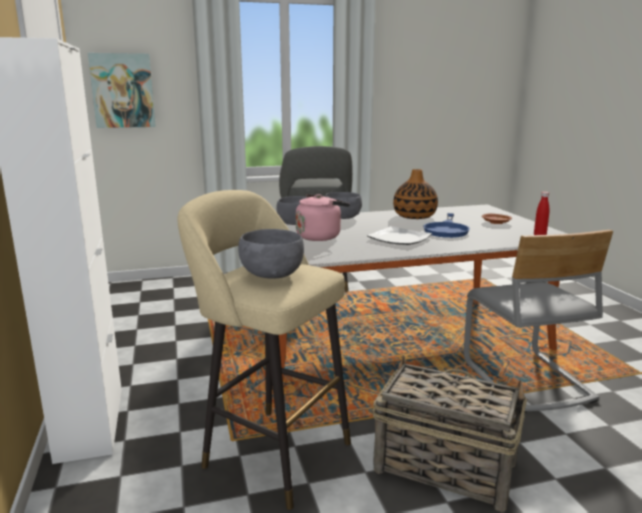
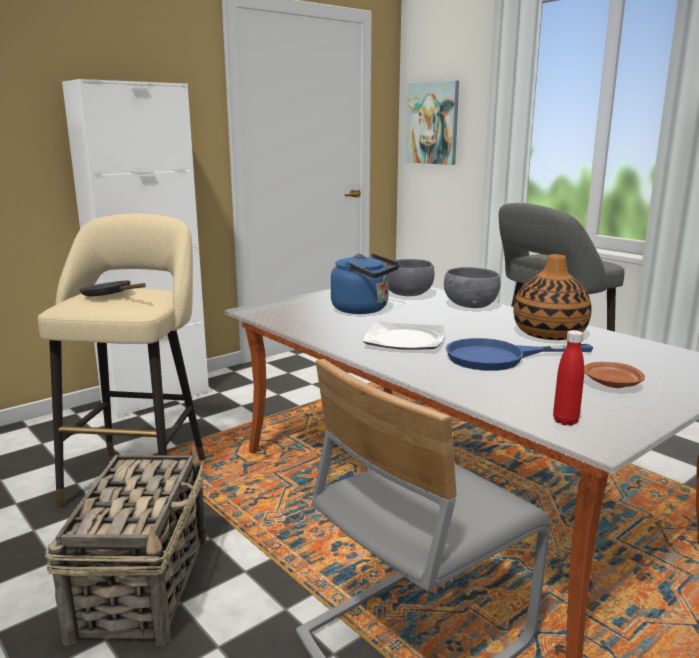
camera: 65 degrees right, 0 degrees up
grey bowl [238,229,304,279] -> black frying pan [79,281,146,296]
pink kettle [296,194,350,241] -> blue kettle [331,253,400,314]

